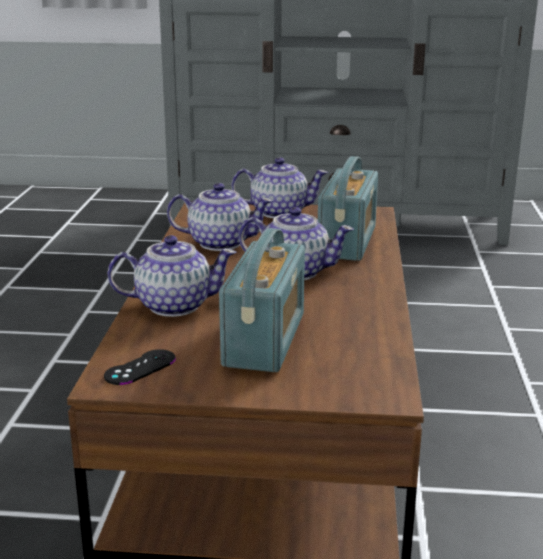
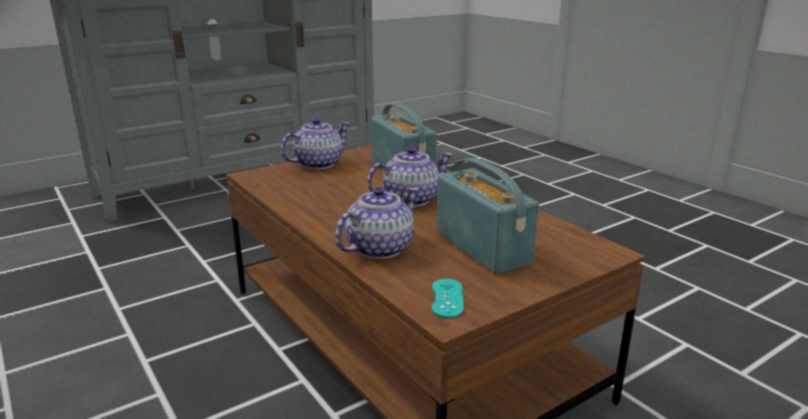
camera: 40 degrees left, 0 degrees up
black game controller [104,349,176,385] -> turquoise game controller [432,279,464,318]
teapot [167,183,273,251] -> none

